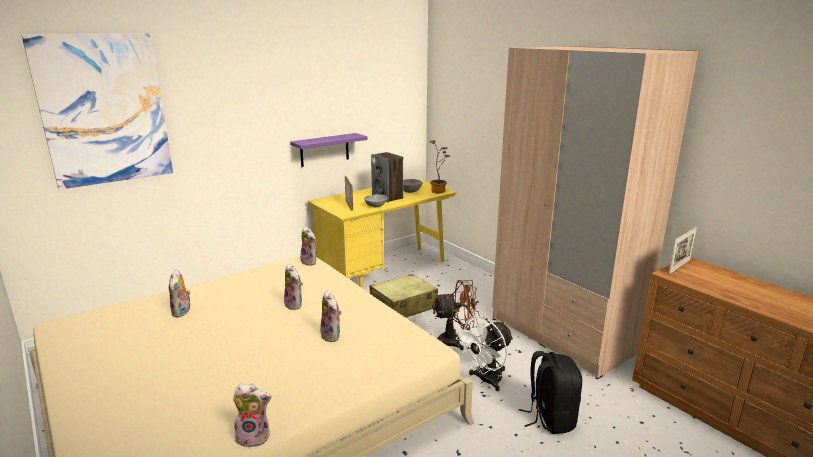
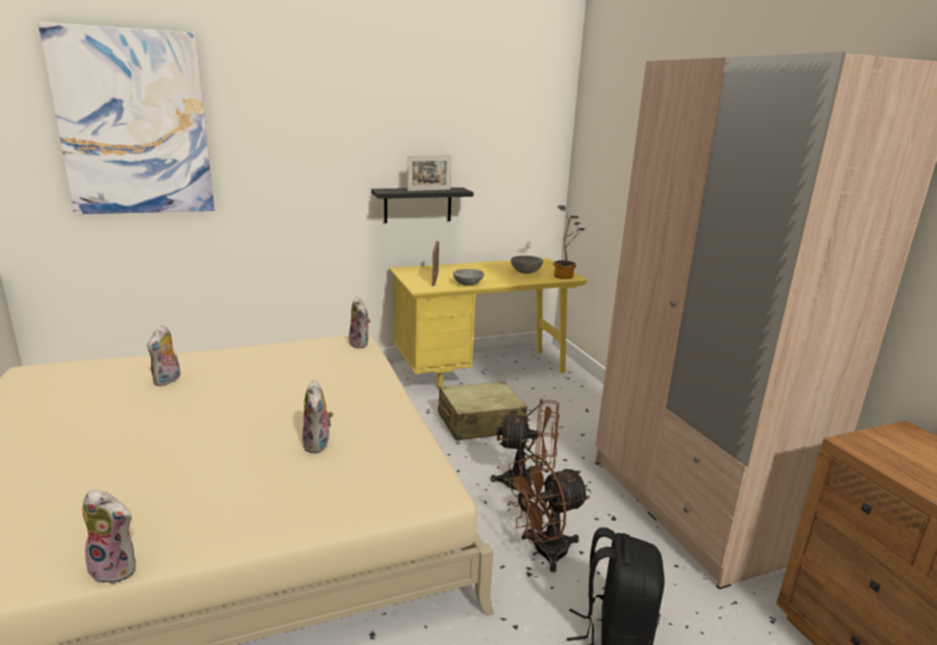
camera: 15 degrees right, 0 degrees up
plush toy [284,263,303,310] -> none
purple shelf [290,133,368,167] -> black shelf [371,187,473,223]
speaker [371,152,403,202] -> none
white fan [456,316,514,391] -> brown fan [504,455,590,572]
picture frame [669,227,697,274] -> picture frame moved to [407,155,451,191]

